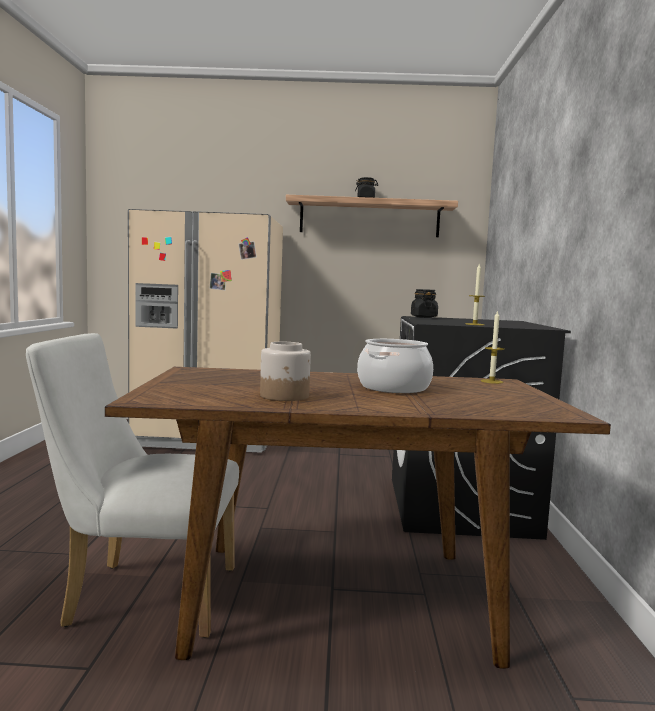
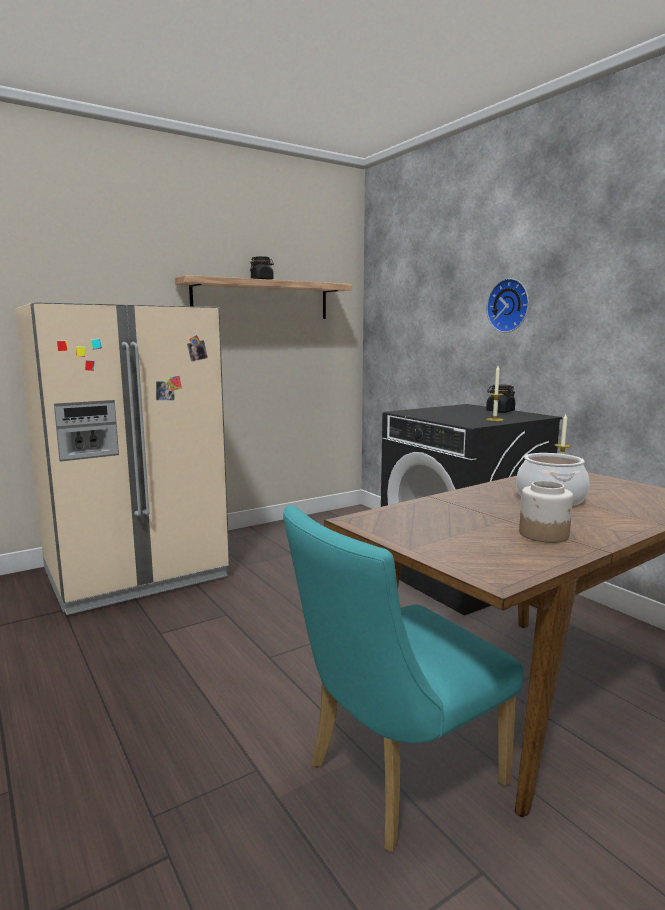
camera: 35 degrees left, 5 degrees up
white chair [26,333,239,638] -> turquoise chair [283,505,523,852]
black jar [411,289,438,318] -> black jar moved to [486,384,515,413]
none -> wall clock [487,278,529,333]

